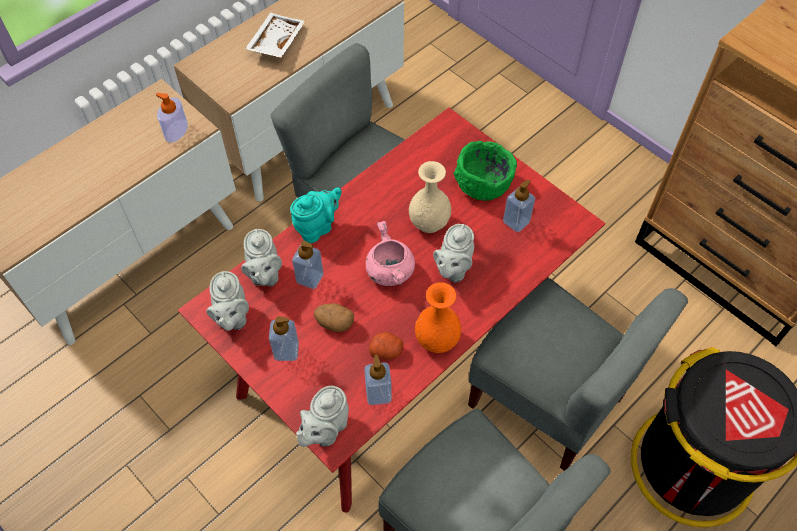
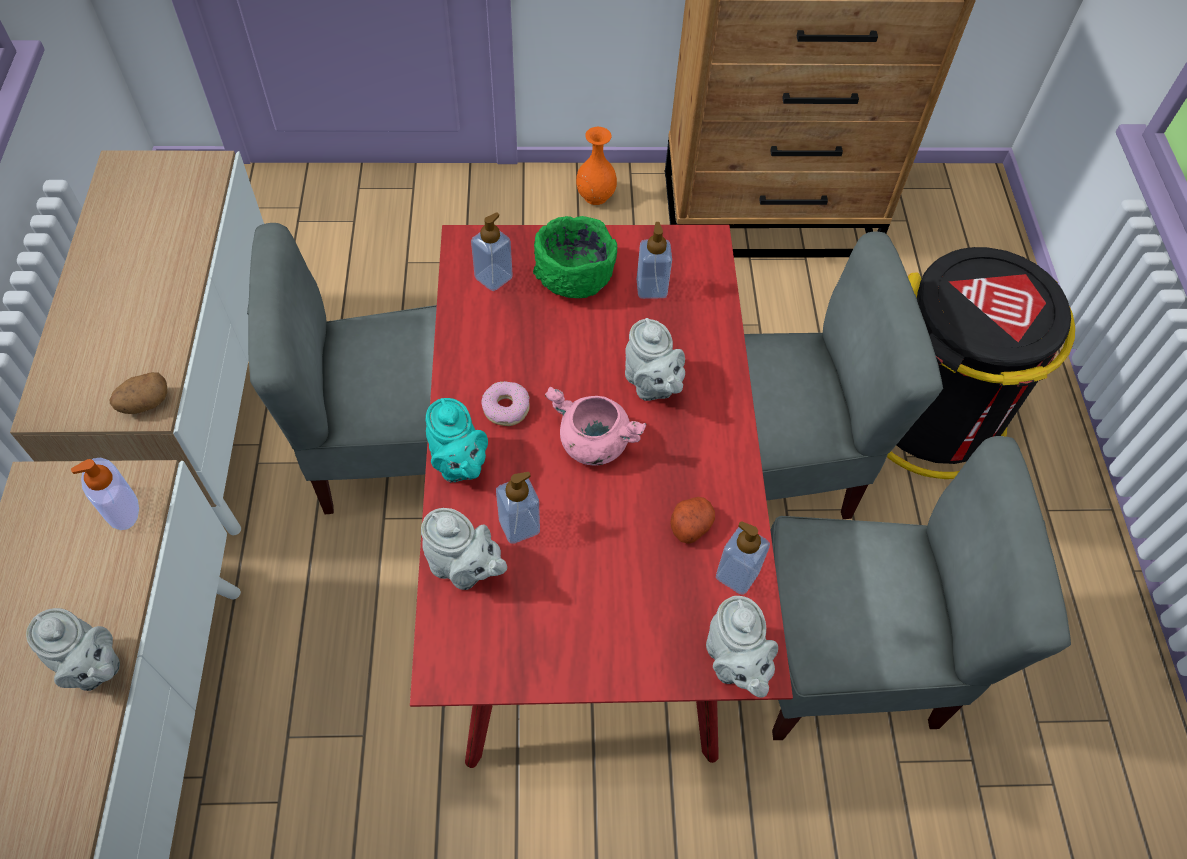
camera: 50 degrees left, 0 degrees up
grey teapot [207,271,249,331] -> grey teapot moved to [26,608,120,691]
white tray [245,12,305,58] -> none
soap dispenser [269,316,299,361] -> soap dispenser moved to [471,212,513,291]
turquoise teapot [290,187,342,243] -> turquoise teapot turned 150 degrees clockwise [426,398,488,482]
potato [314,303,354,332] -> potato moved to [110,372,167,414]
beige vase [409,161,451,233] -> none
orange vase [415,282,461,353] -> orange vase moved to [576,127,617,205]
none -> donut [481,381,530,426]

